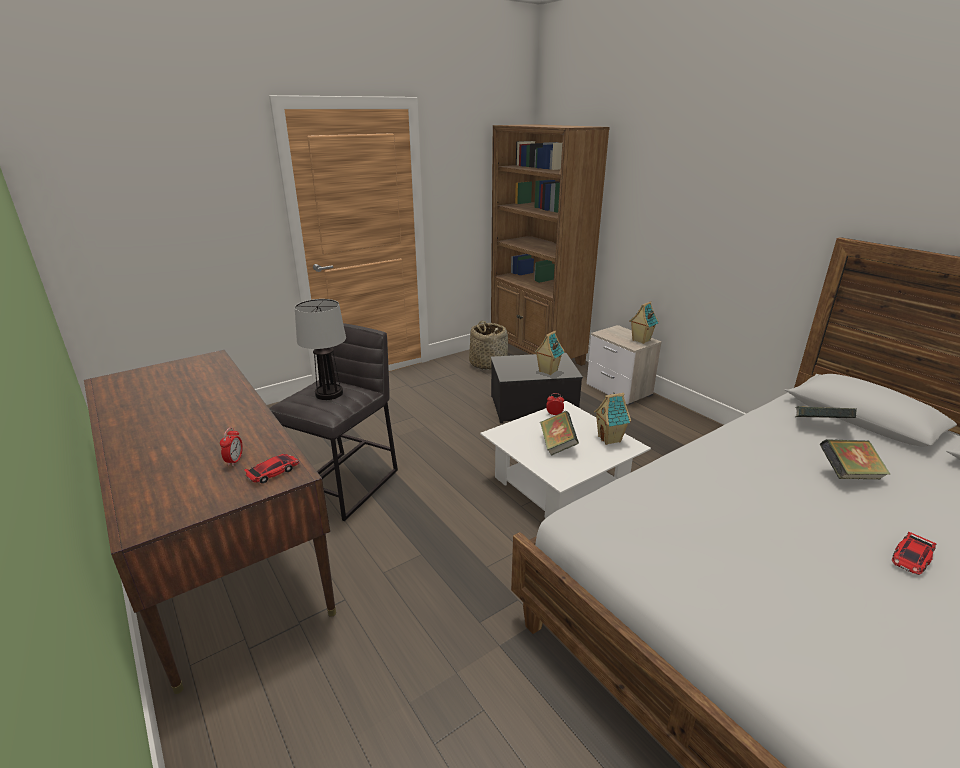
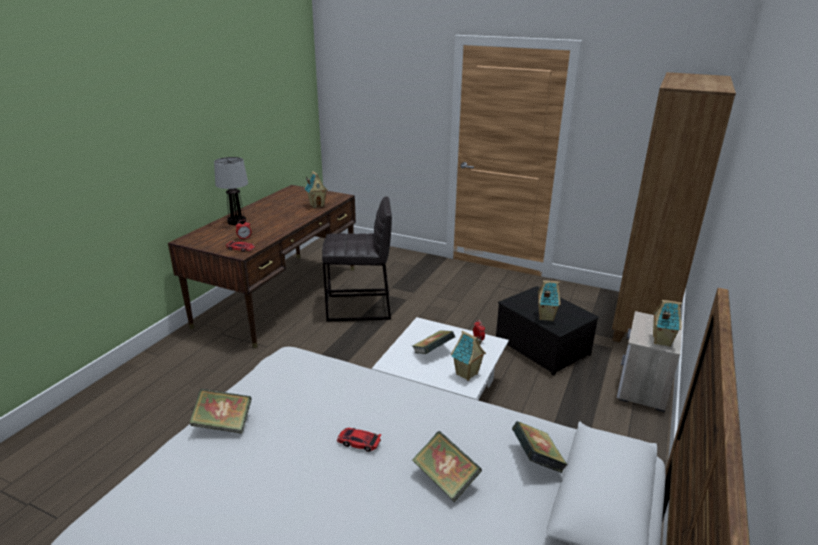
camera: 60 degrees right, 0 degrees up
table lamp [295,299,346,400] -> table lamp moved to [214,157,248,225]
basket [469,321,508,370] -> none
toy car [892,531,936,575] -> toy car moved to [337,427,382,452]
none -> book [189,389,252,434]
none -> toy house [304,171,327,208]

